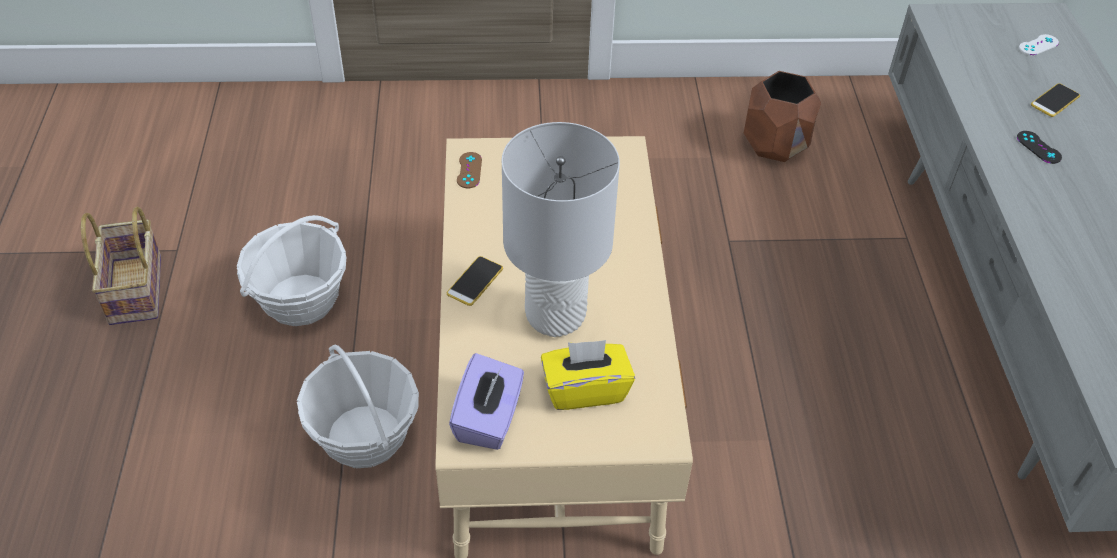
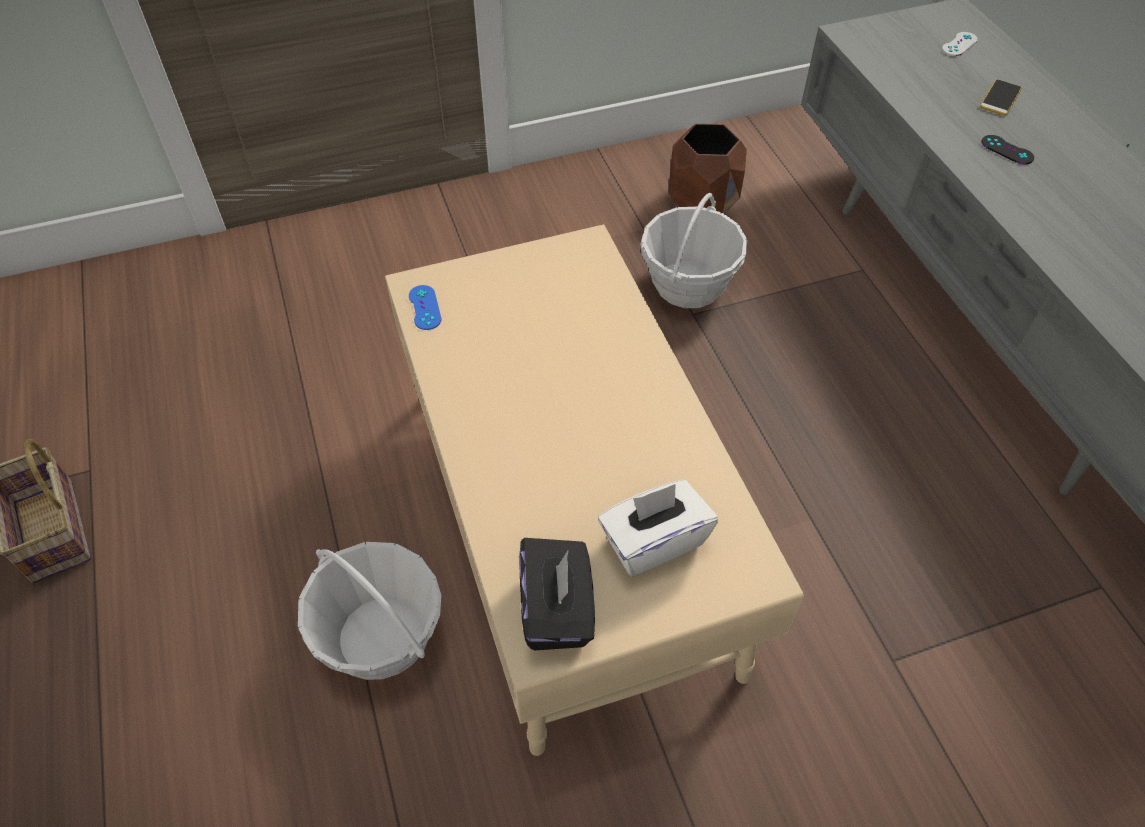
camera: 15 degrees left, 5 degrees up
basket [236,215,346,326] -> basket moved to [640,193,747,308]
phone [447,256,503,306] -> none
purple tissue box [449,353,524,450] -> black tissue box [519,538,595,650]
brown game controller [457,152,482,189] -> blue game controller [409,285,441,330]
grey table lamp [502,122,620,337] -> none
yellow tissue box [541,340,635,410] -> white tissue box [598,480,718,576]

